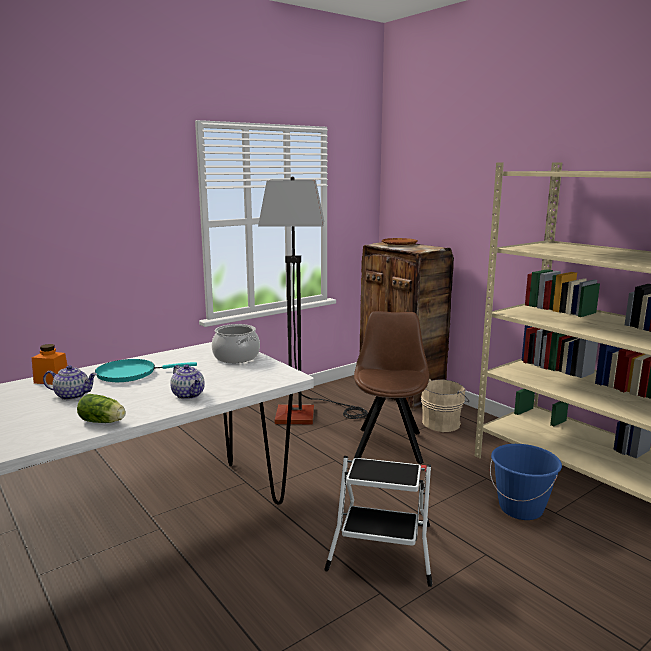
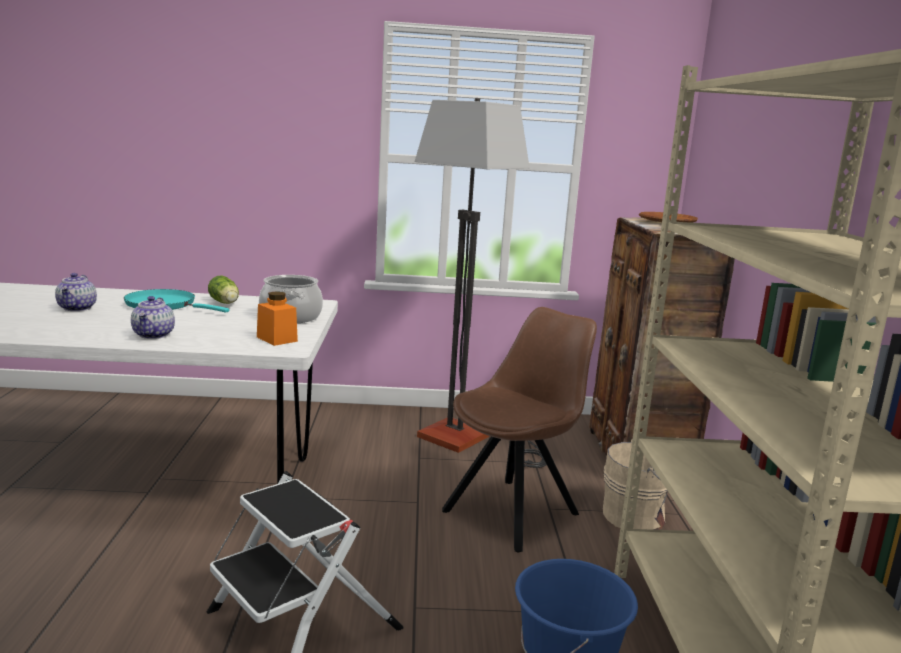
camera: 35 degrees right, 0 degrees up
orange jar [32,344,67,385] -> orange jar moved to [257,292,298,346]
teapot [43,365,97,400] -> teapot turned 45 degrees clockwise [55,273,97,311]
lettuce [77,394,126,423] -> lettuce moved to [208,276,239,304]

